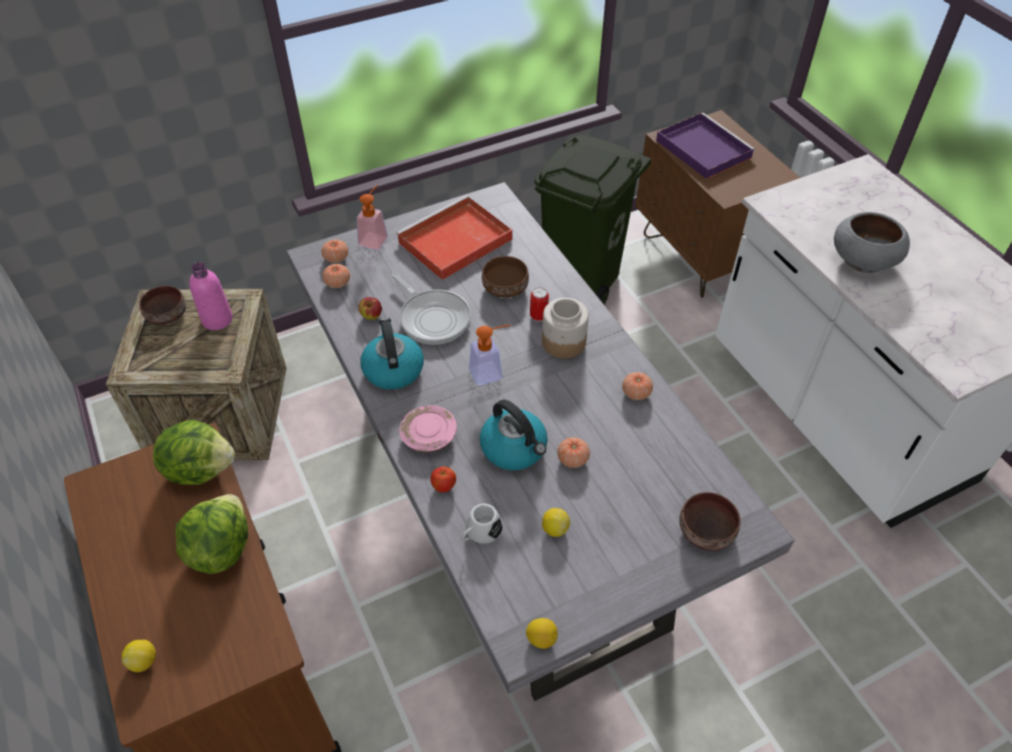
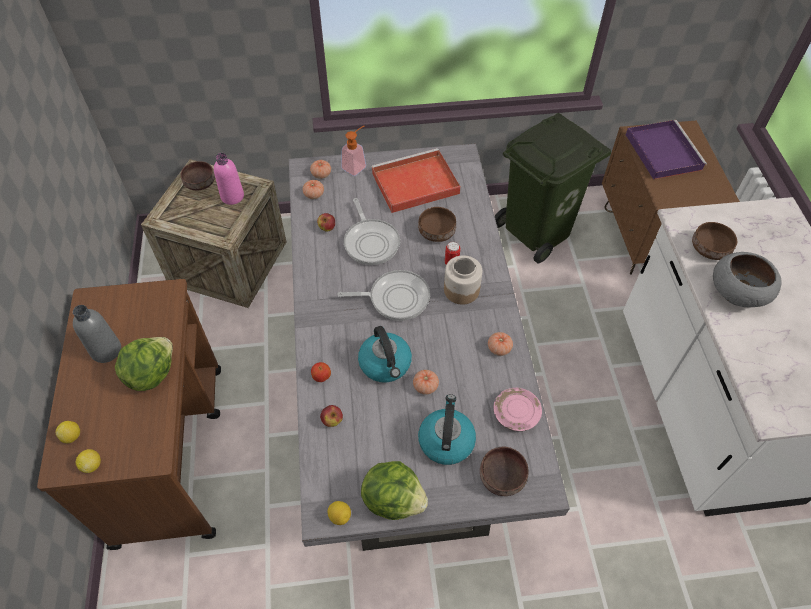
camera: 20 degrees right, 5 degrees up
lettuce [153,420,235,485] -> lettuce moved to [361,461,428,520]
kettle [361,317,424,390] -> kettle moved to [418,394,476,465]
pink plate [399,405,457,453] -> pink plate moved to [493,388,542,431]
white mug [463,503,503,544] -> apple [320,405,343,427]
soap dispenser [469,325,511,386] -> frying pan [337,270,430,321]
lemon [542,508,570,537] -> lemon moved to [76,449,101,473]
none -> grey bottle [73,305,121,363]
none -> brown bowl [692,222,737,260]

